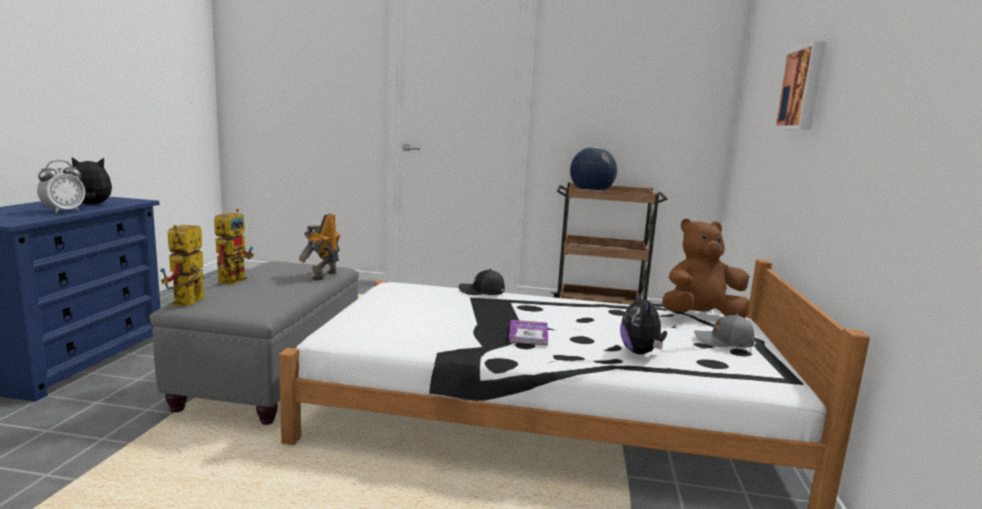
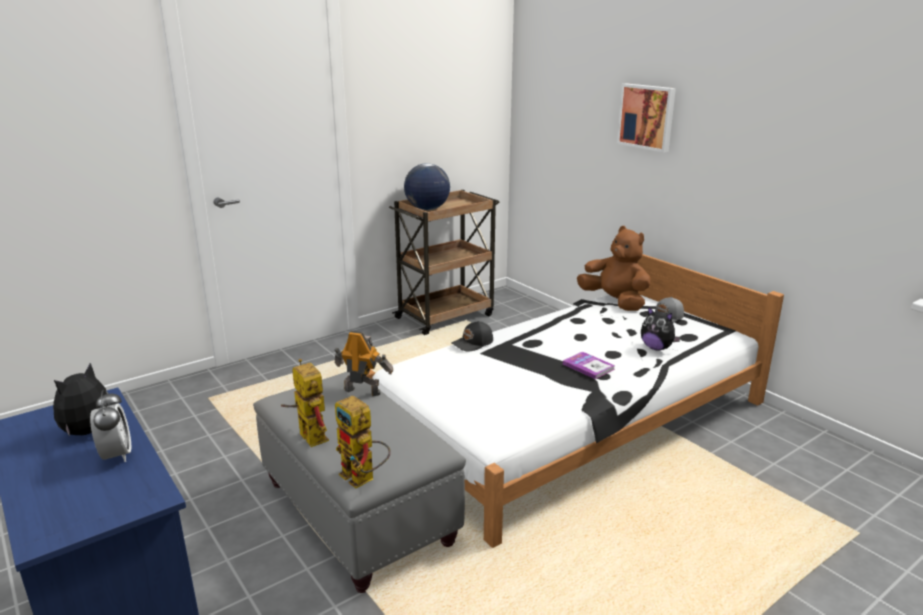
camera: 45 degrees left, 10 degrees up
toy robot [299,214,340,281] -> toy robot turned 135 degrees clockwise [335,331,393,396]
brown plush toy [662,218,750,318] -> brown plush toy turned 105 degrees clockwise [577,226,651,311]

